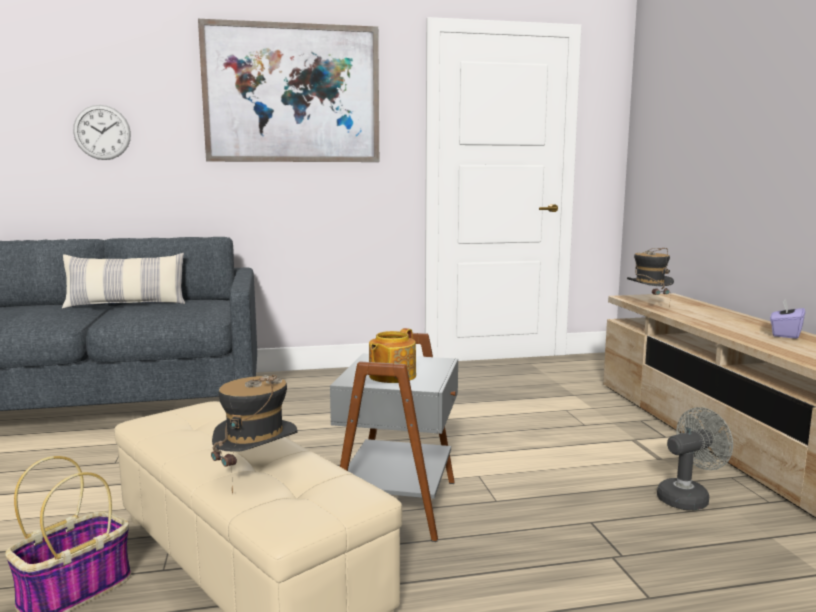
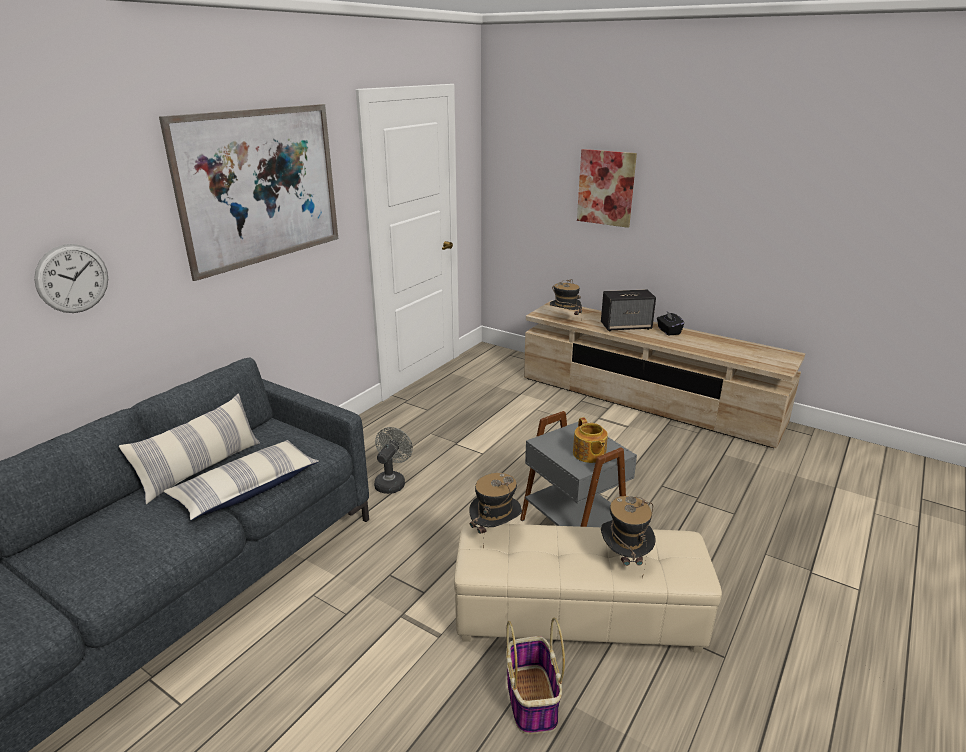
camera: 45 degrees left, 15 degrees up
grey fan [657,407,733,510] -> grey fan moved to [374,427,413,494]
purple tissue box [770,298,806,339] -> black tissue box [657,311,684,336]
none -> pillow [164,440,319,520]
none -> hat [470,473,522,549]
none -> picture [577,149,637,228]
none -> speaker [601,289,656,331]

